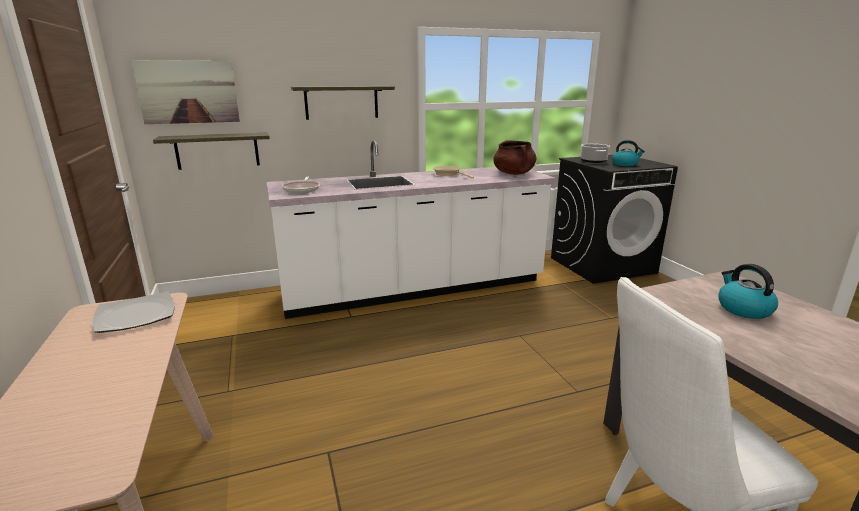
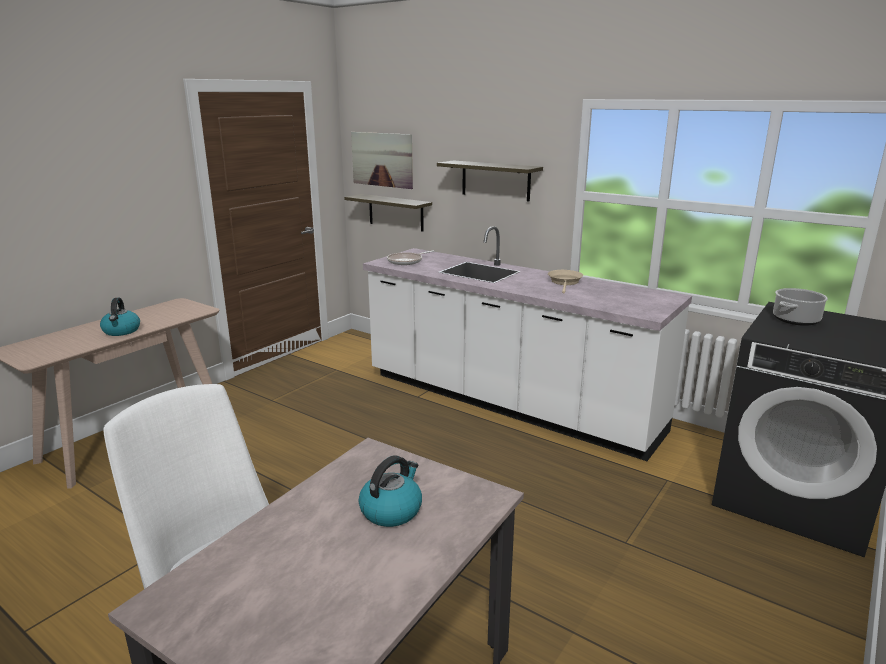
camera: 55 degrees right, 0 degrees up
plate [92,291,174,333] -> none
brown cooking pot [493,140,536,175] -> none
kettle [612,140,645,166] -> kettle moved to [100,298,140,336]

